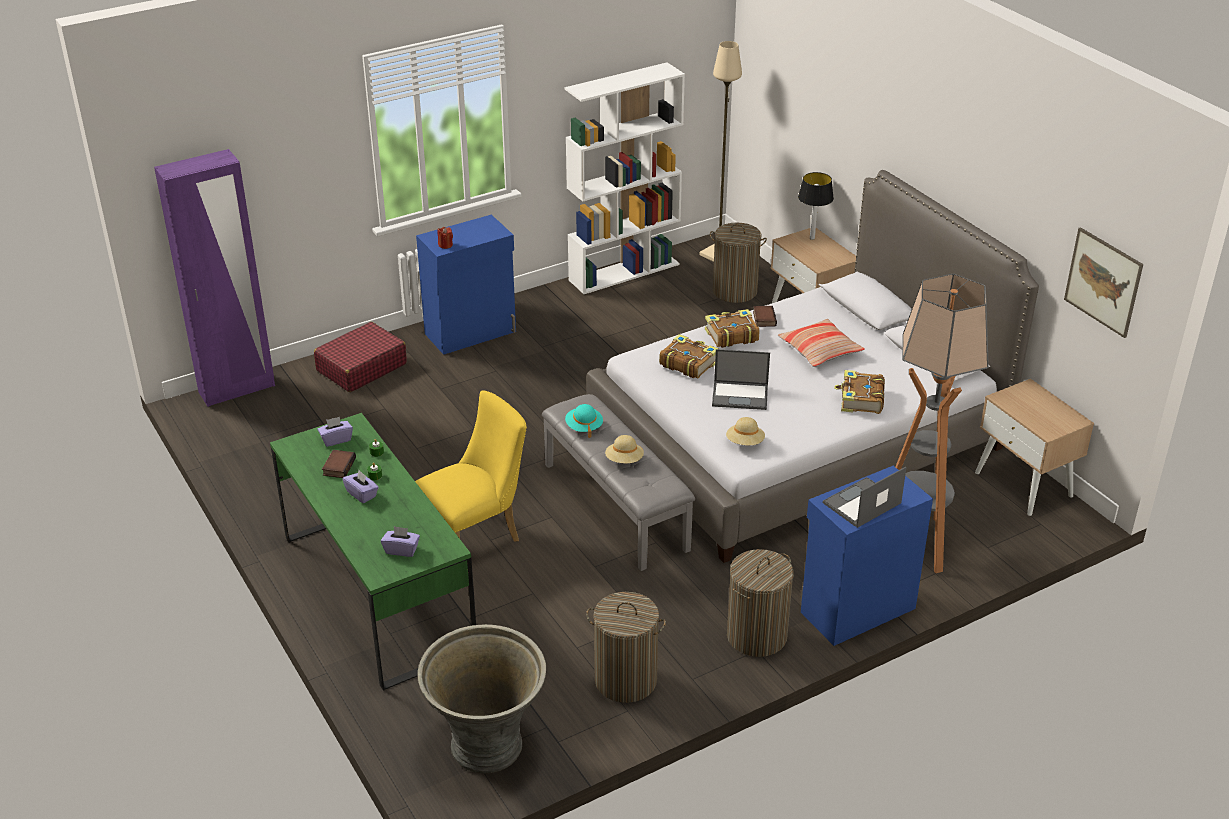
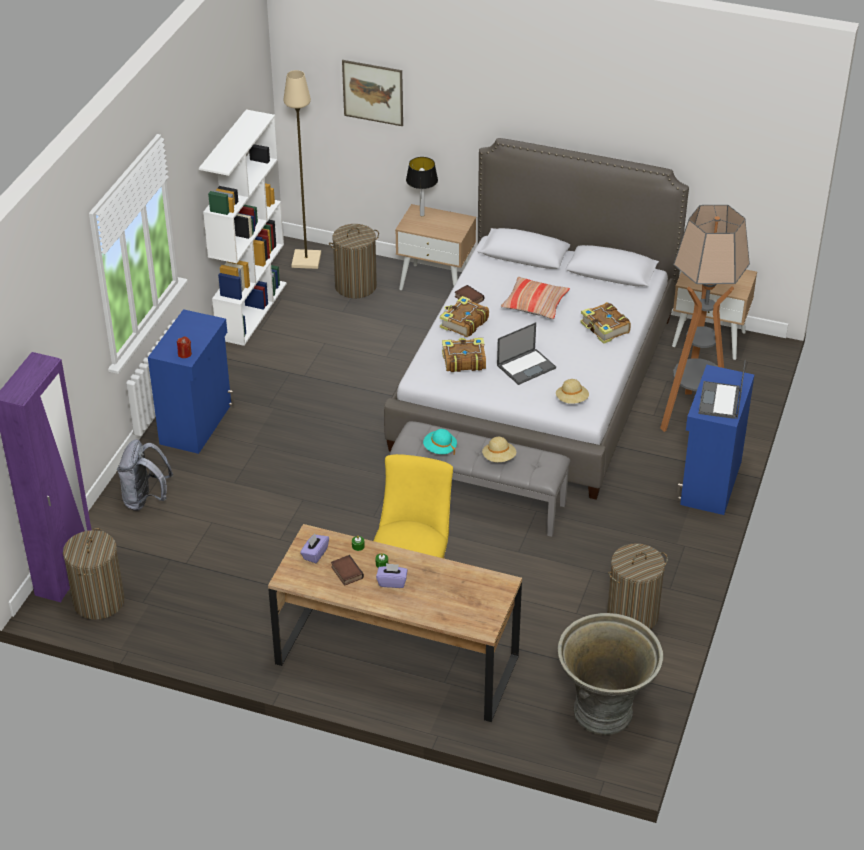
camera: 40 degrees left, 5 degrees up
green desk [270,413,476,691] -> brown desk [268,524,522,722]
red suitcase [314,322,407,392] -> grey backpack [117,439,173,511]
purple tissue box [381,526,420,557] -> none
laundry basket [727,549,794,657] -> laundry basket moved to [63,528,125,620]
picture [1064,227,1143,338] -> picture moved to [342,60,403,126]

